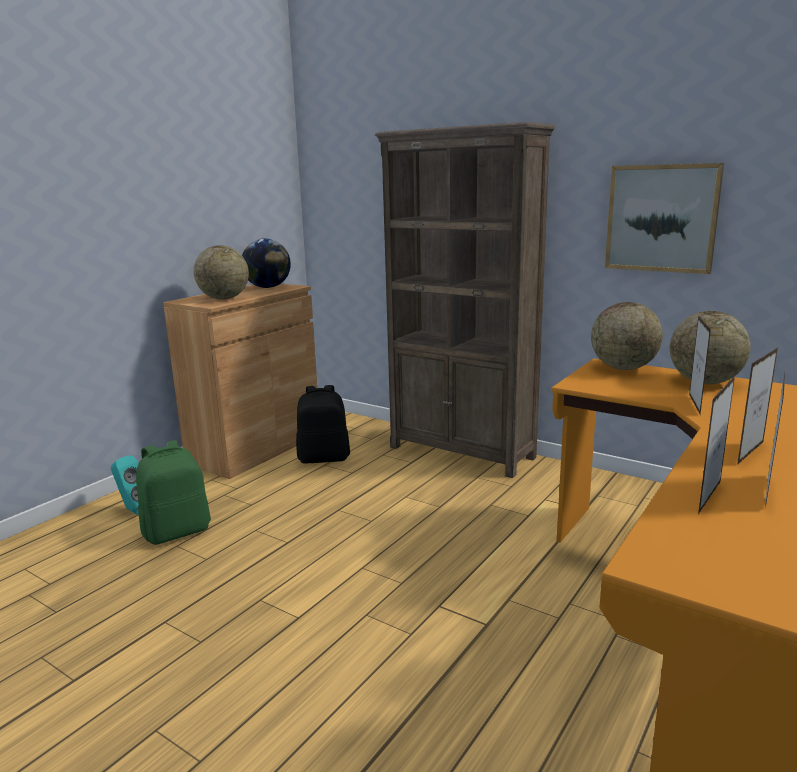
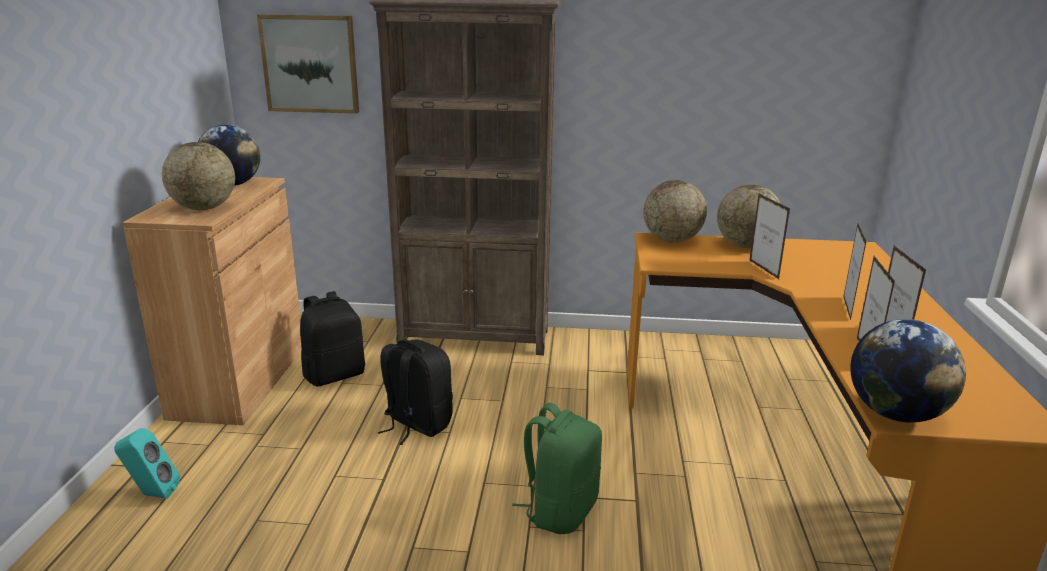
camera: 30 degrees left, 5 degrees up
green backpack [136,440,211,545] -> green backpack moved to [512,403,602,534]
picture [605,163,724,274] -> picture moved to [257,14,359,114]
none -> black backpack [378,340,453,445]
none -> globe [850,319,966,423]

